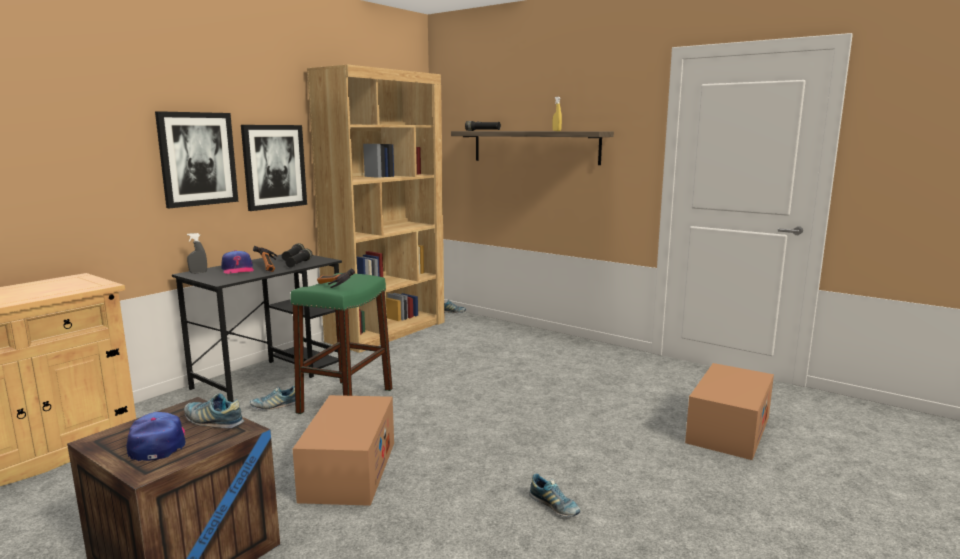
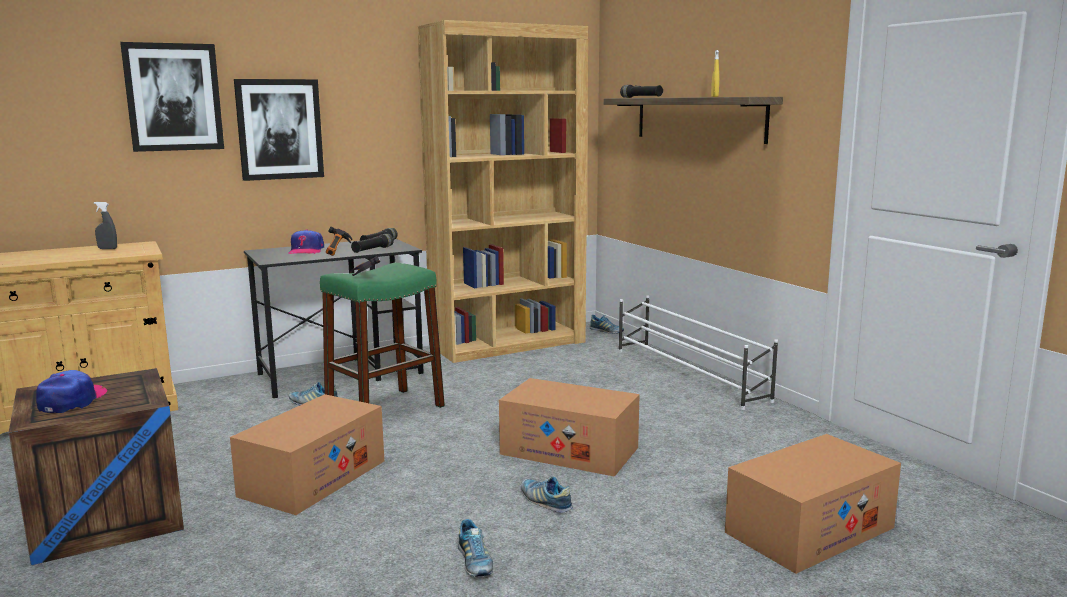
camera: 25 degrees right, 0 degrees up
shoe [184,393,244,429] -> shoe moved to [521,477,573,513]
grey spray bottle [187,233,207,273] -> grey spray bottle moved to [94,202,117,249]
picture [241,125,307,211] -> picture moved to [120,42,224,152]
none -> cardboard box [499,378,640,477]
none -> white shoe rack [618,296,778,410]

